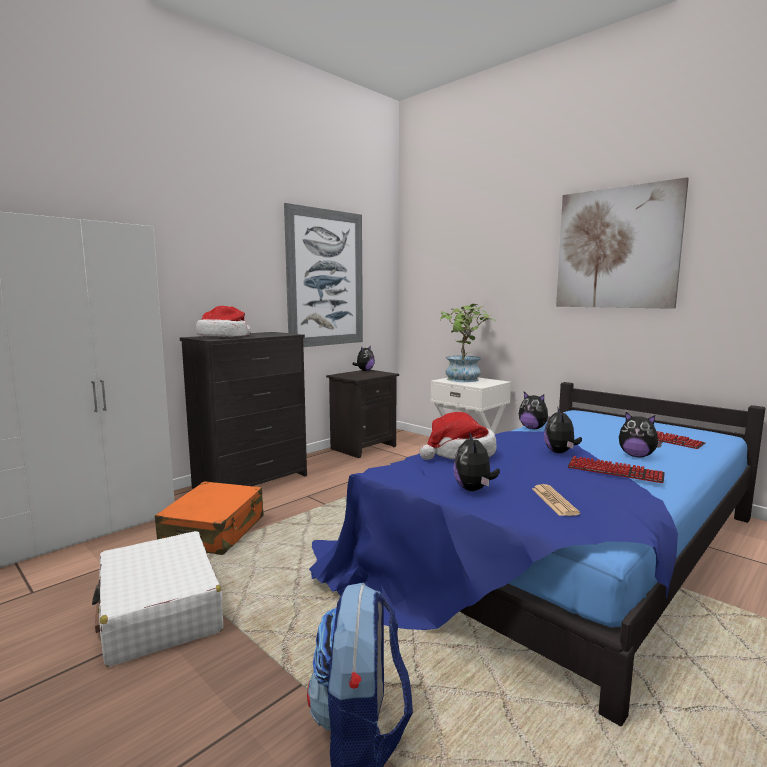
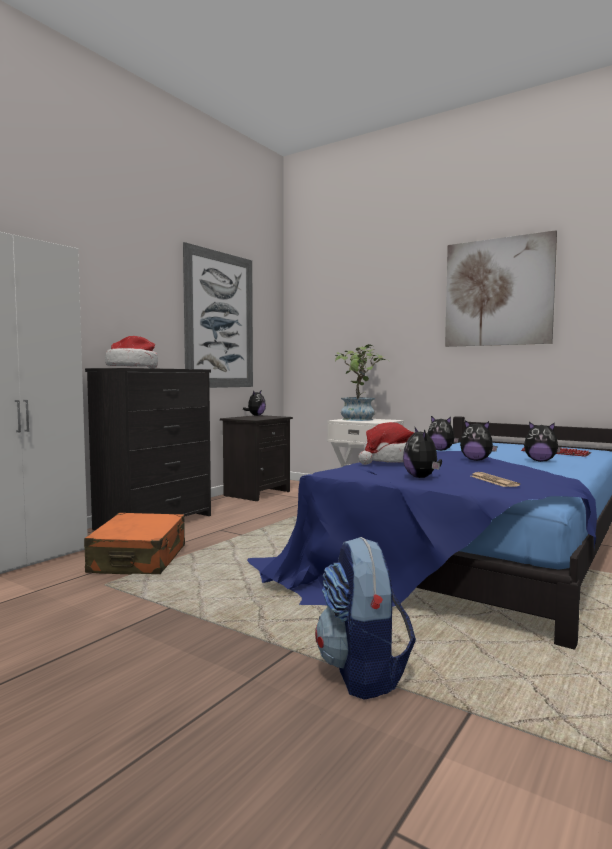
camera: 10 degrees left, 5 degrees down
white suitcase [92,531,223,667] -> none
plush toy [544,406,582,453] -> plush toy turned 60 degrees counterclockwise [460,420,498,461]
keyboard [567,456,665,483] -> none

